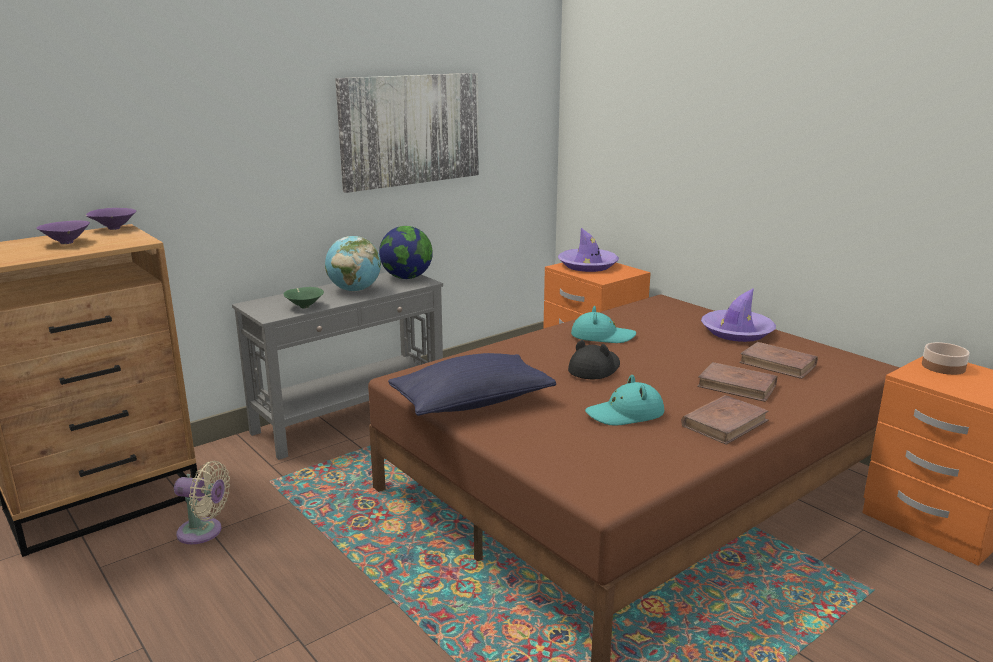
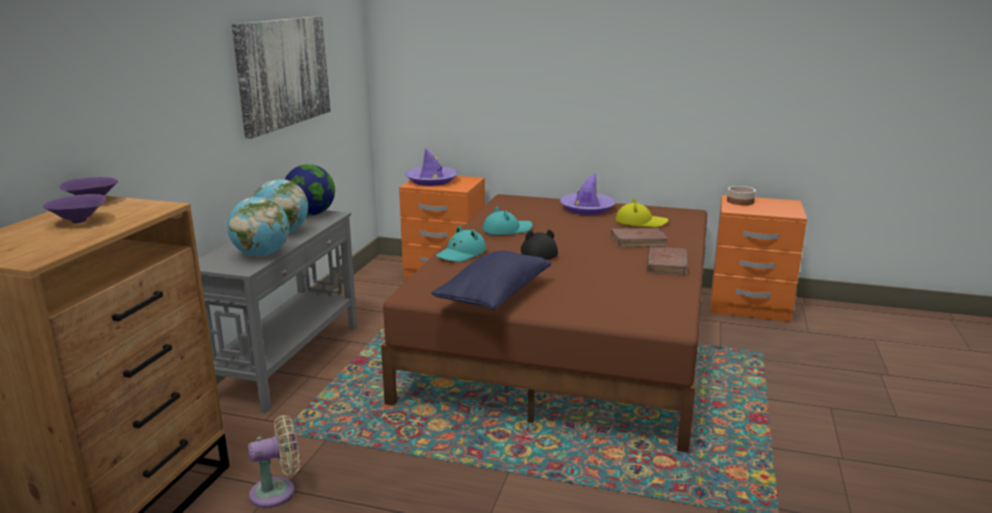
camera: 35 degrees left, 0 degrees up
green bowl [284,287,324,309] -> globe [227,197,289,257]
turquoise hat [585,375,664,426] -> turquoise hat moved to [436,225,486,262]
brown book [739,342,818,379] -> yellow hat [615,198,668,227]

